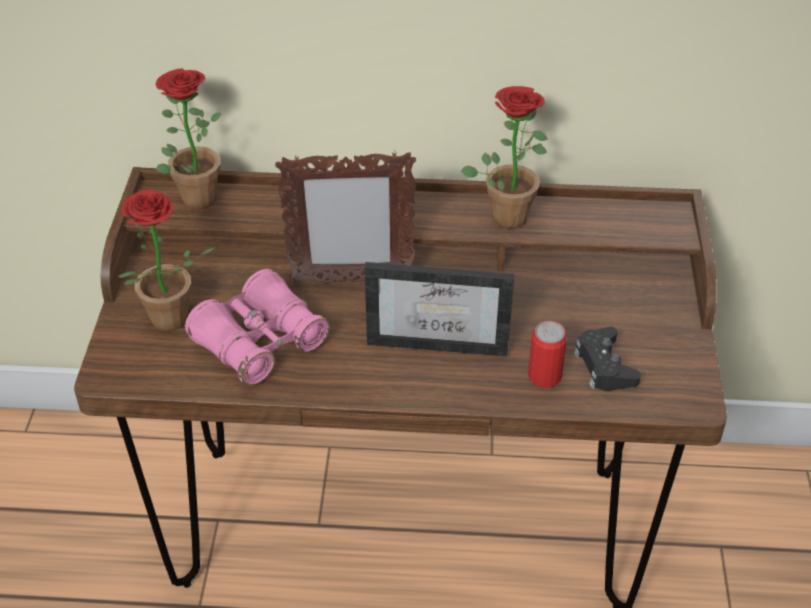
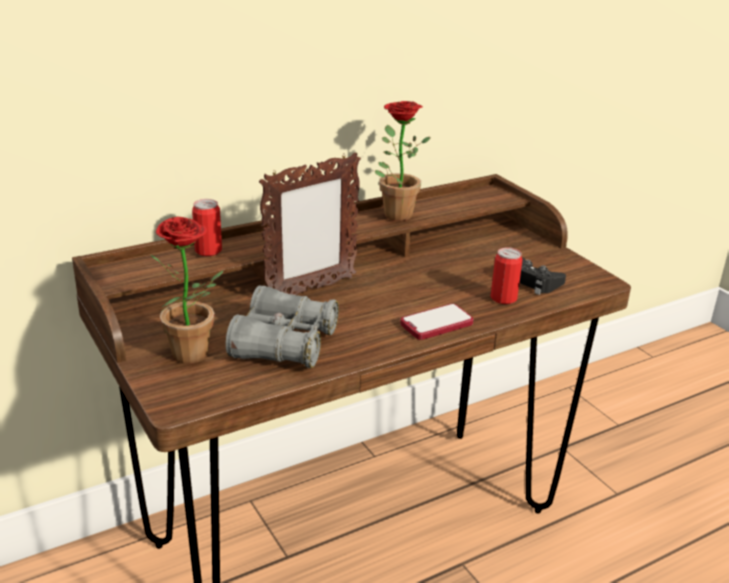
camera: 35 degrees left, 15 degrees down
potted plant [156,68,221,209] -> none
pink binoculars [185,269,330,386] -> grey binoculars [226,285,339,368]
picture frame [365,262,515,357] -> none
none -> can [192,199,222,256]
none -> phone [400,304,473,340]

